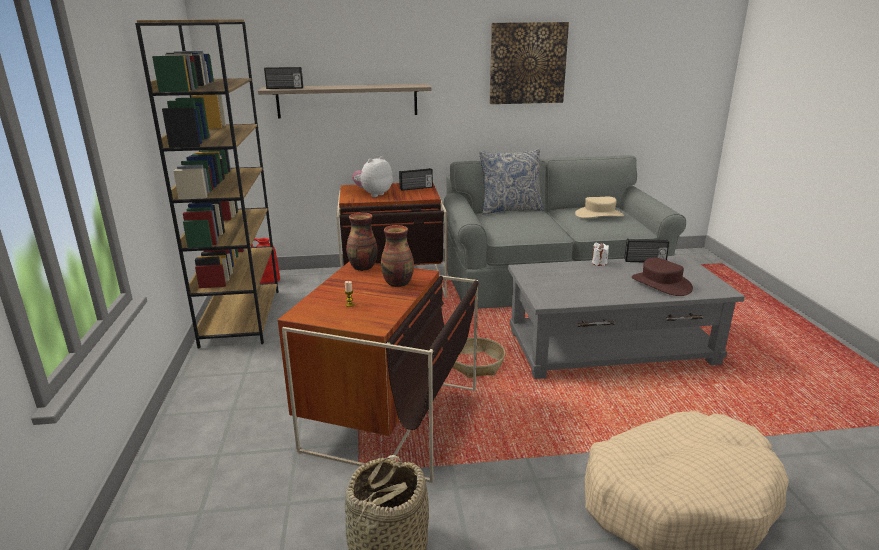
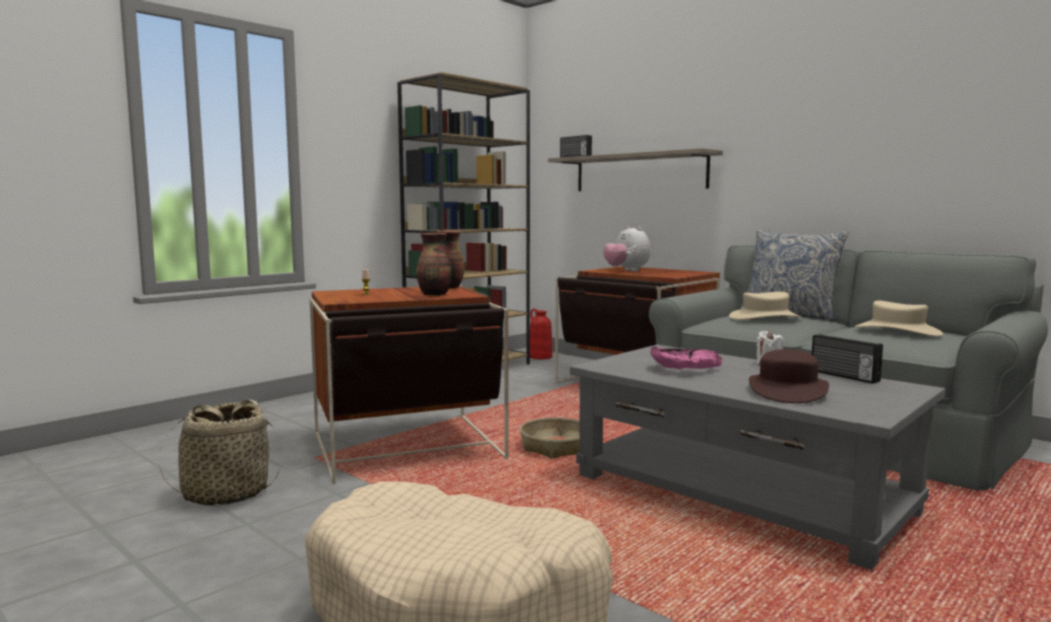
camera: 50 degrees right, 15 degrees down
plush toy [352,156,393,197] -> plush toy turned 120 degrees counterclockwise [603,226,651,271]
radio [399,168,433,191] -> none
picture [490,22,569,104] -> none
none -> pink bowl [651,347,722,369]
none -> beige hat [729,292,802,320]

